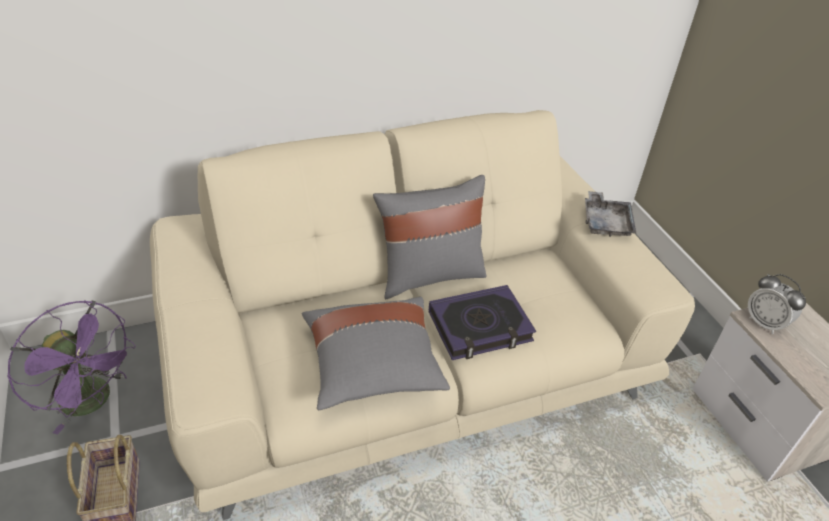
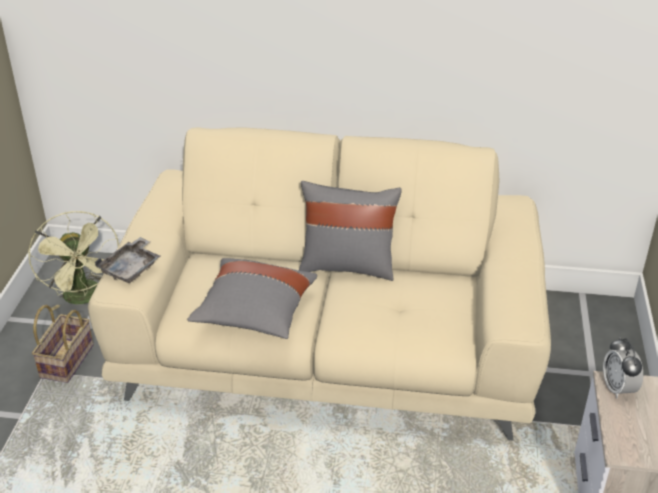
camera: 30 degrees right, 5 degrees down
purple fan [7,300,136,435] -> green fan [28,211,119,310]
book [429,285,536,360] -> none
grey tray [585,191,637,237] -> grey tray moved to [95,237,160,283]

